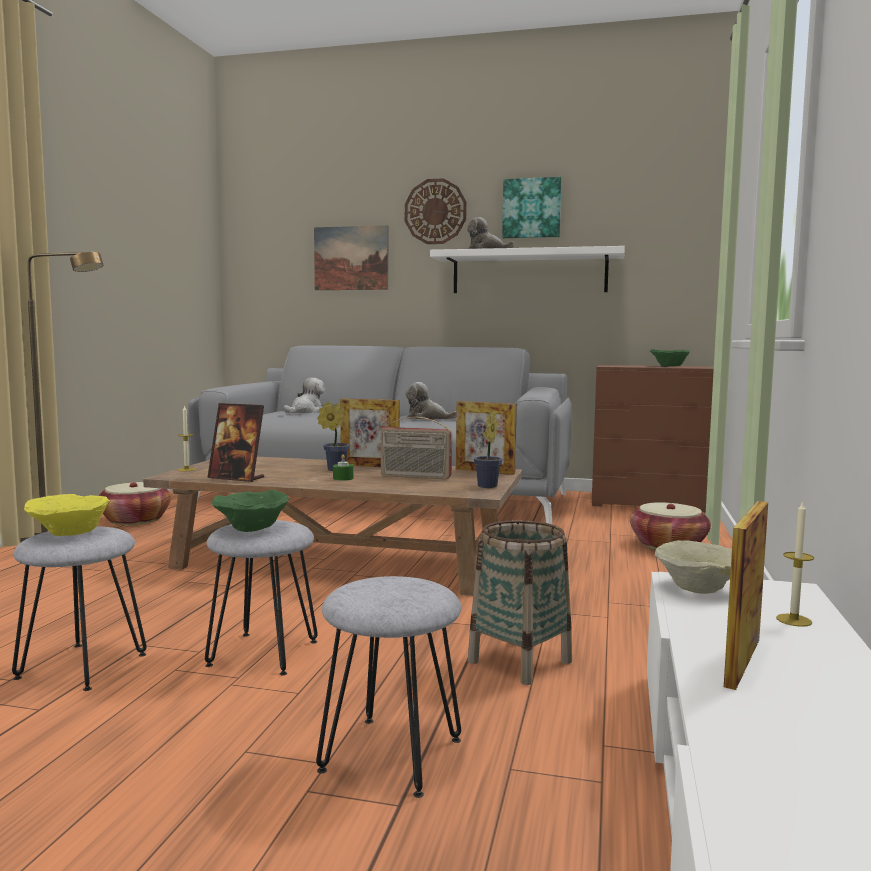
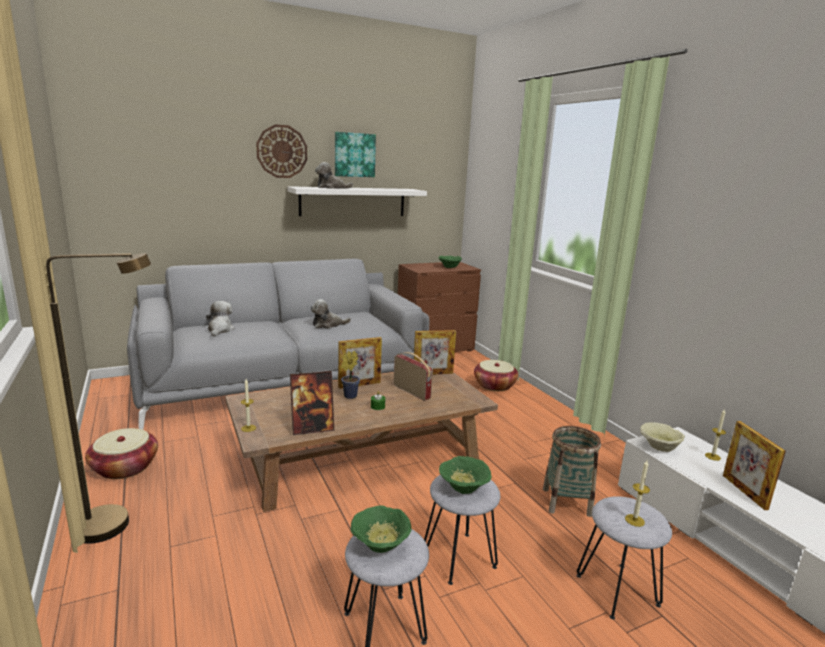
camera: 40 degrees left, 10 degrees up
yellow bowl [24,494,110,536] -> green bowl [351,505,412,553]
picture [314,225,388,290] -> none
radio [380,417,453,479] -> radio turned 105 degrees counterclockwise [394,352,433,401]
potted plant [474,411,502,488] -> none
none -> candle [625,461,650,527]

